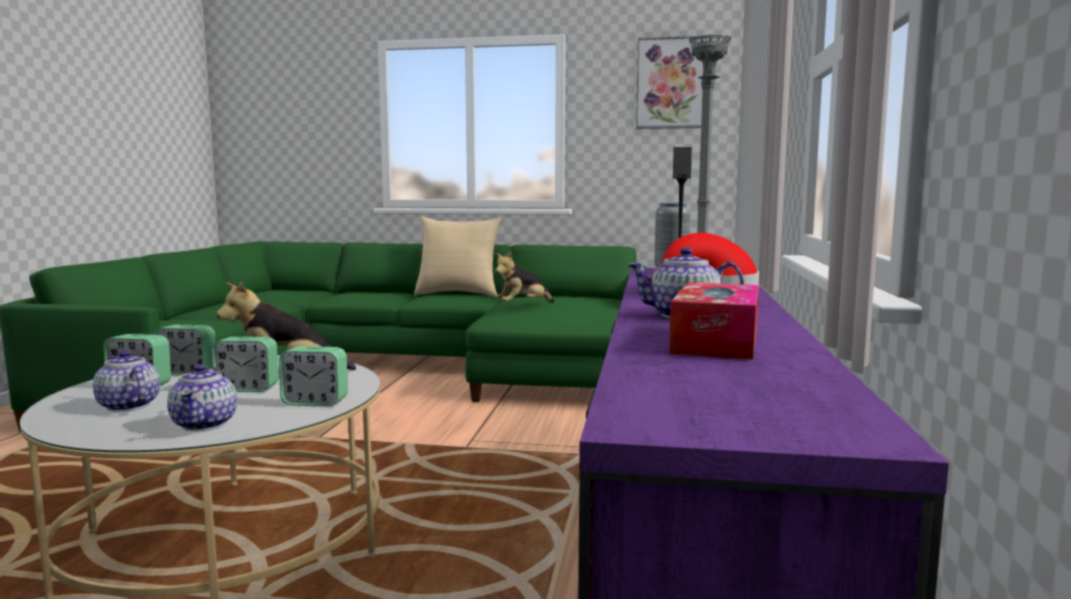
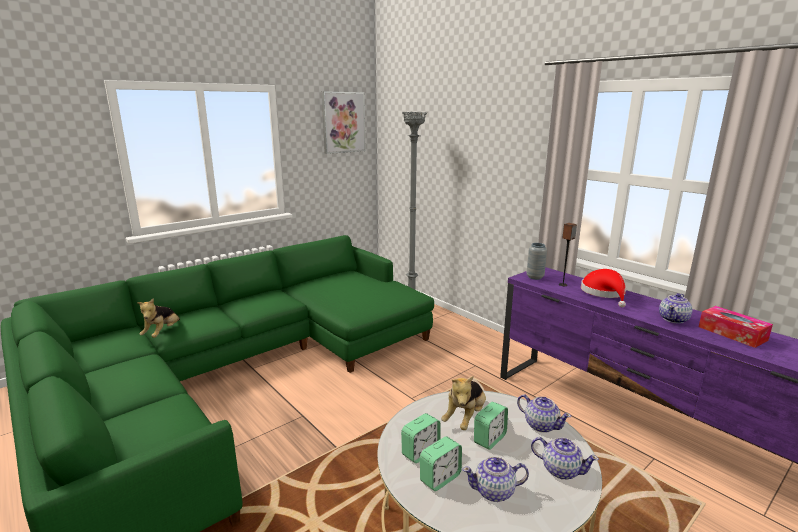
camera: 50 degrees left, 10 degrees up
alarm clock [279,346,348,406] -> teapot [517,394,571,433]
beige pillow [414,217,502,297] -> none
plush toy [495,252,554,302] -> plush toy moved to [137,298,180,338]

